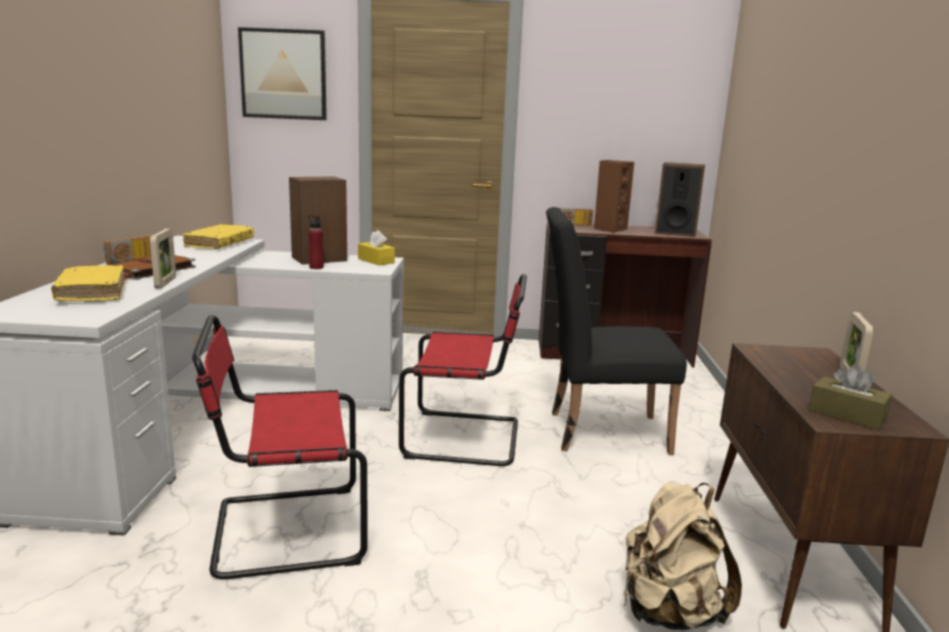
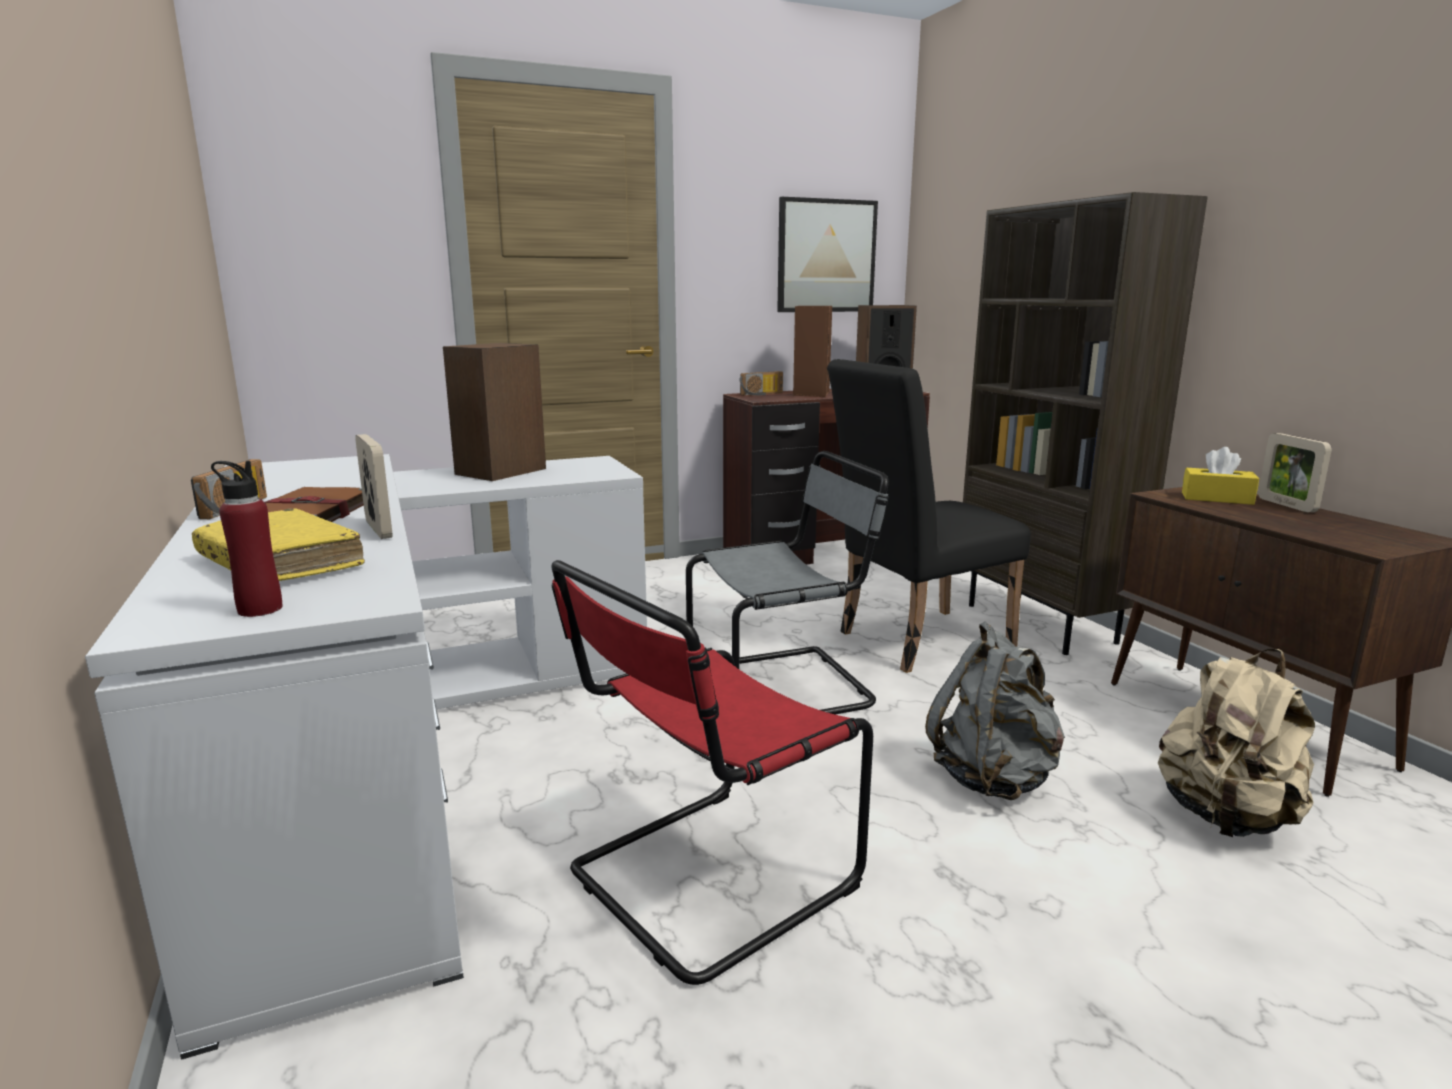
camera: 25 degrees left, 0 degrees up
yellow book [183,224,254,249] -> none
picture [238,27,327,120] -> picture moved to [777,197,878,312]
red bottle [308,215,324,269] -> red bottle moved to [211,461,283,617]
yellow tissue box [358,230,395,265] -> yellow tissue box moved to [1182,447,1259,505]
red chair [399,274,527,466] -> grey chair [686,451,889,714]
brown tissue box [809,364,892,430] -> none
none -> grey backpack [925,622,1065,800]
none -> brown bookcase [963,192,1208,655]

